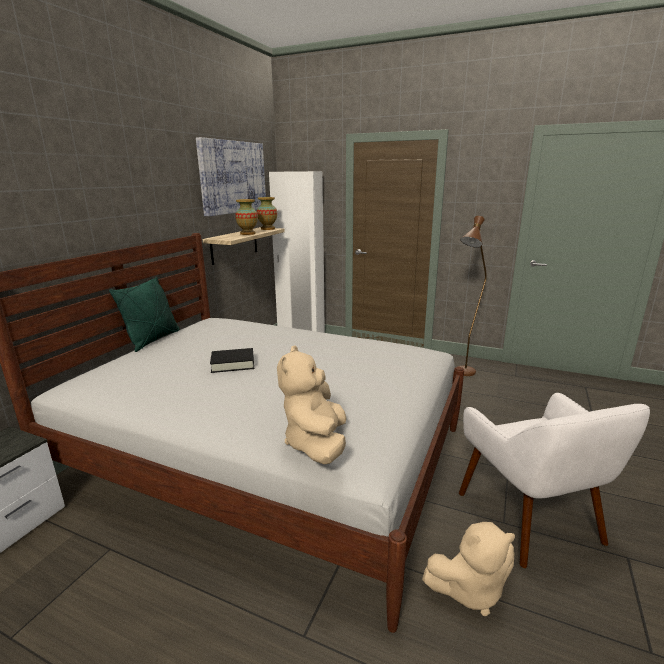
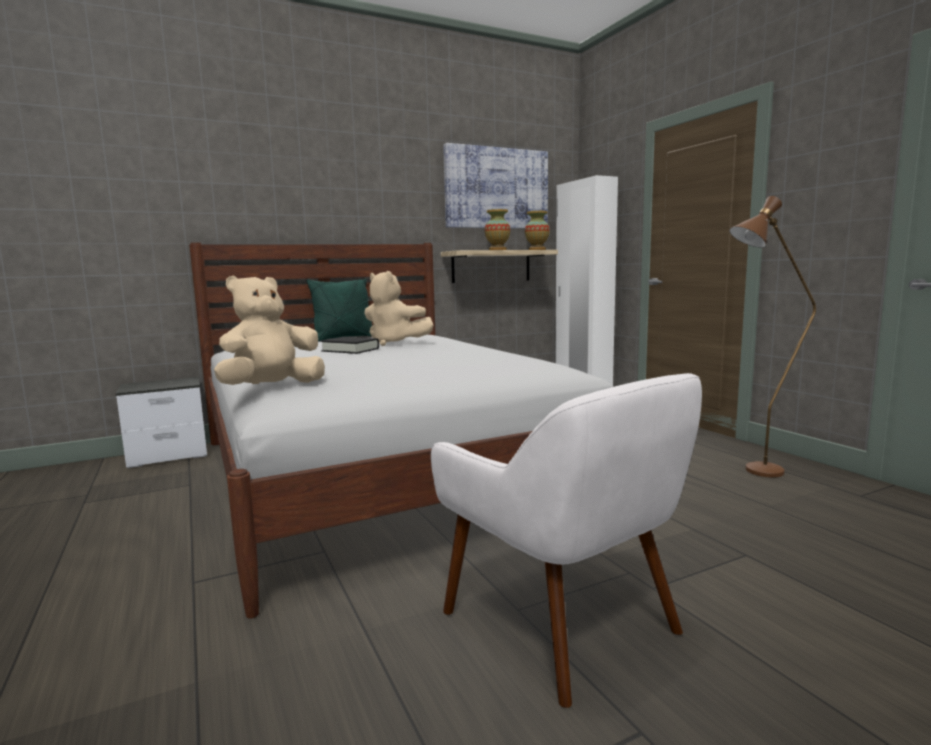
camera: 40 degrees right, 10 degrees down
beige plush toy [422,522,515,616] -> beige plush toy moved to [364,271,434,346]
white armchair [459,393,650,568] -> white armchair turned 60 degrees counterclockwise [431,373,702,708]

